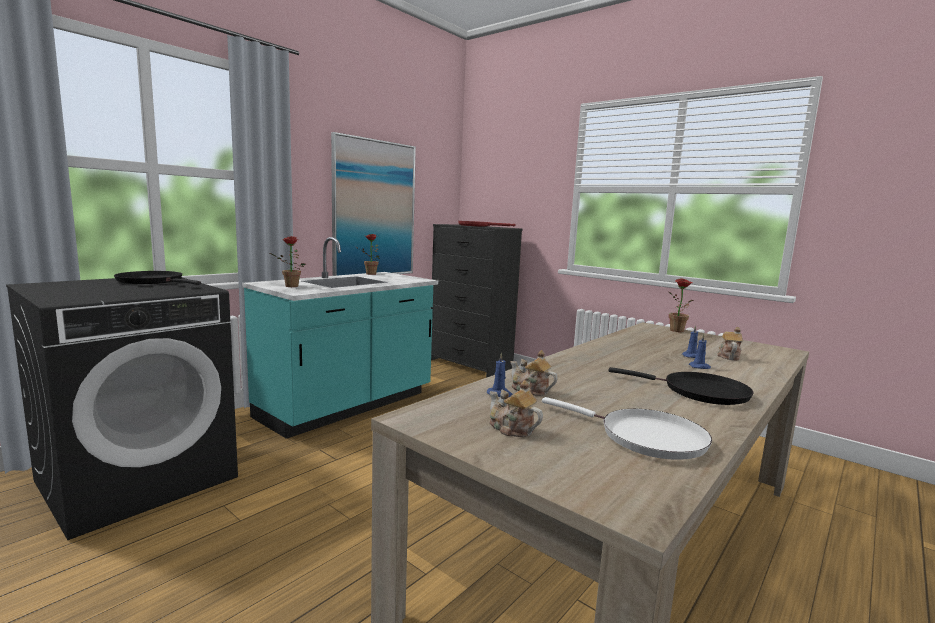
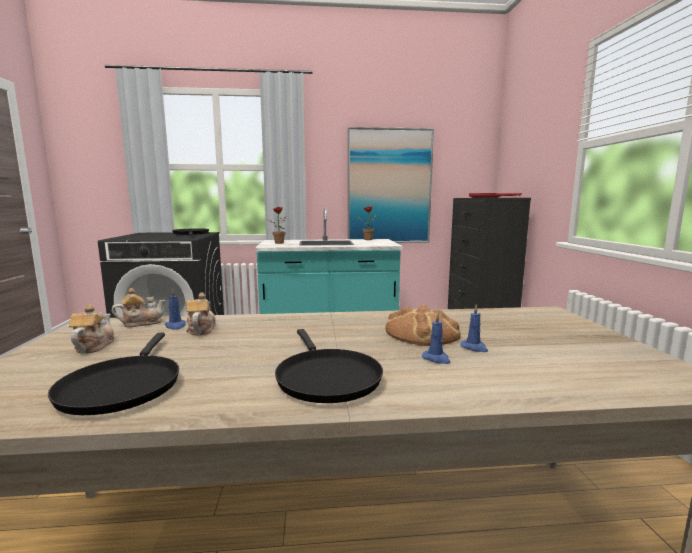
camera: 45 degrees right, 0 degrees up
white frying pan [542,397,712,460] -> black frying pan [48,333,179,415]
potted plant [669,278,694,332] -> none
teapot [717,327,743,361] -> teapot moved to [112,288,166,327]
none -> bread [385,304,461,346]

